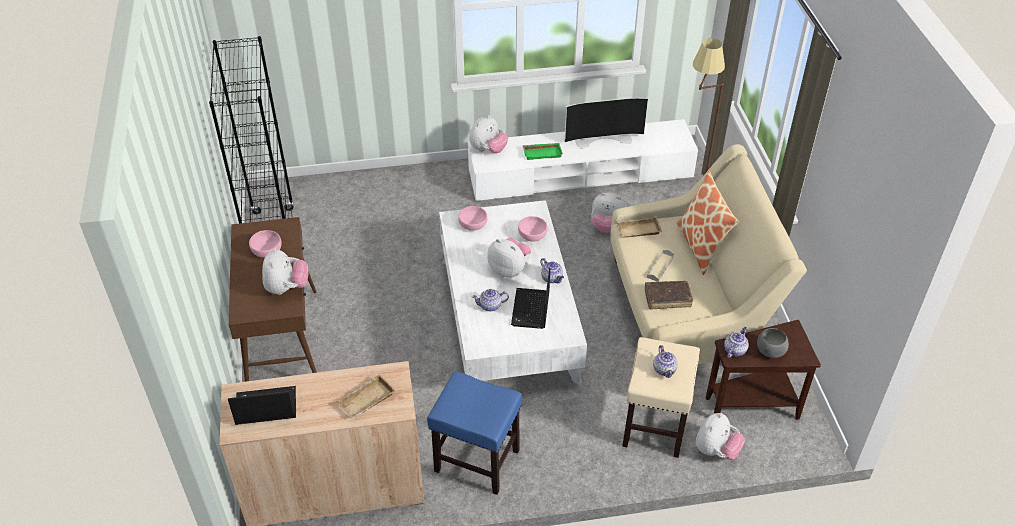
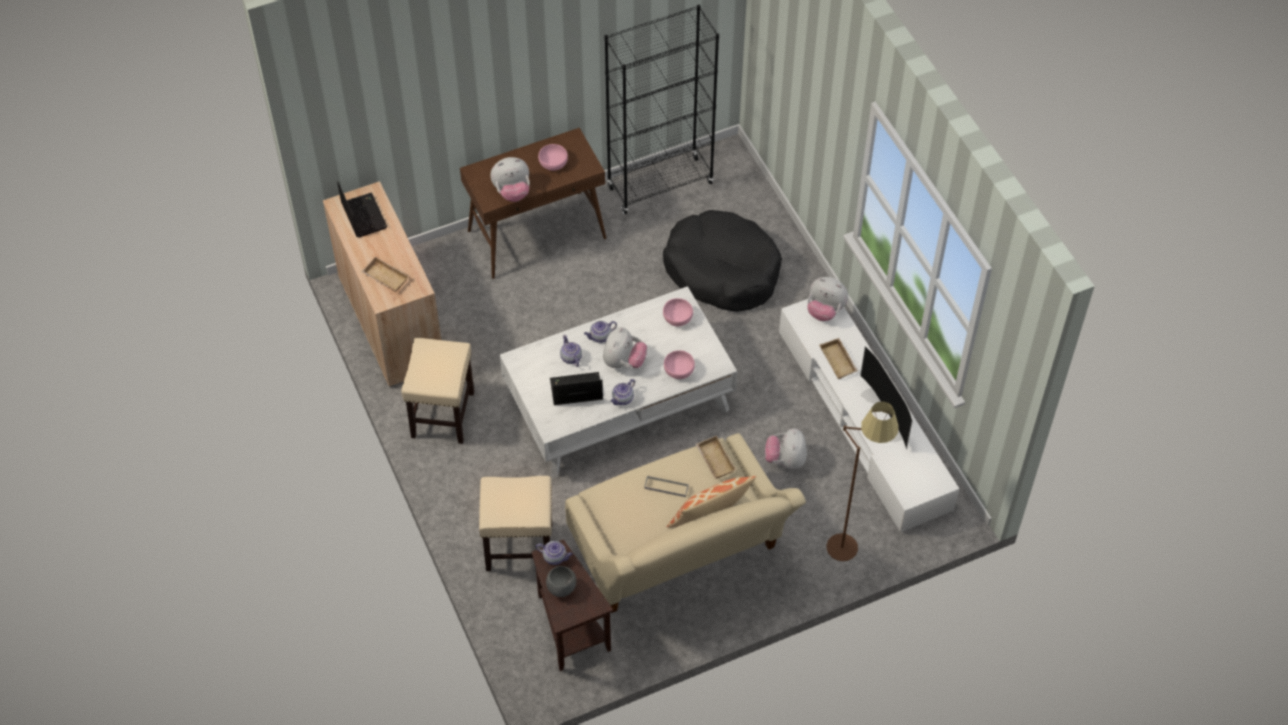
camera: 75 degrees right, 10 degrees up
blue stool [427,371,522,495] -> beige stool [401,337,474,444]
green tray [523,143,563,160] -> beige tray [819,338,858,379]
brown book [645,281,693,310] -> none
teapot [653,345,678,378] -> teapot moved to [584,321,617,343]
plush toy [696,413,745,460] -> none
none -> black dog bed [663,210,782,312]

